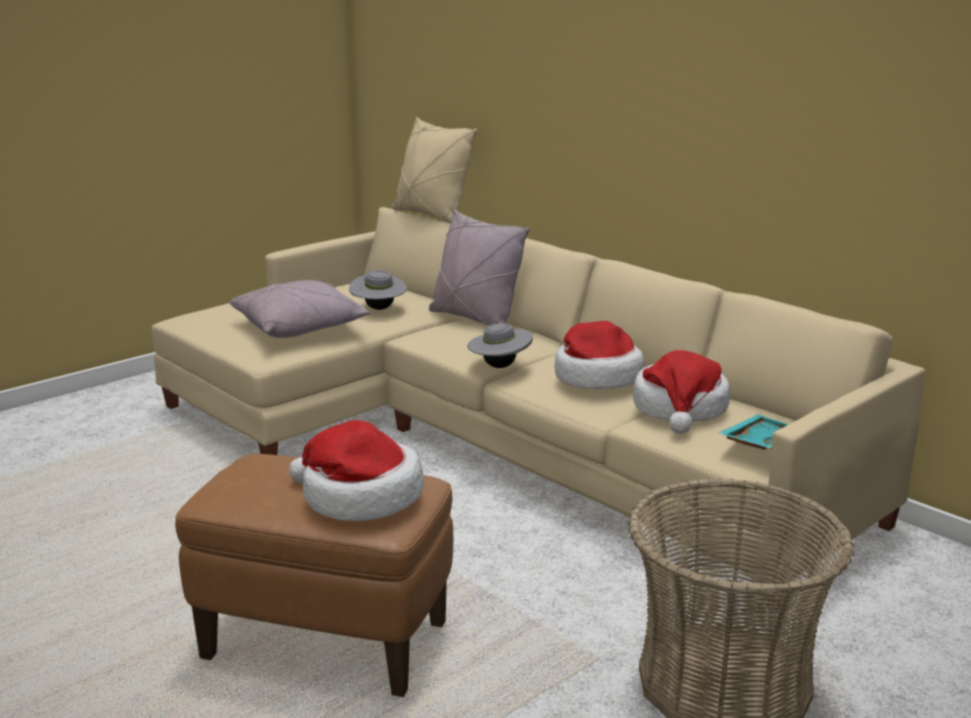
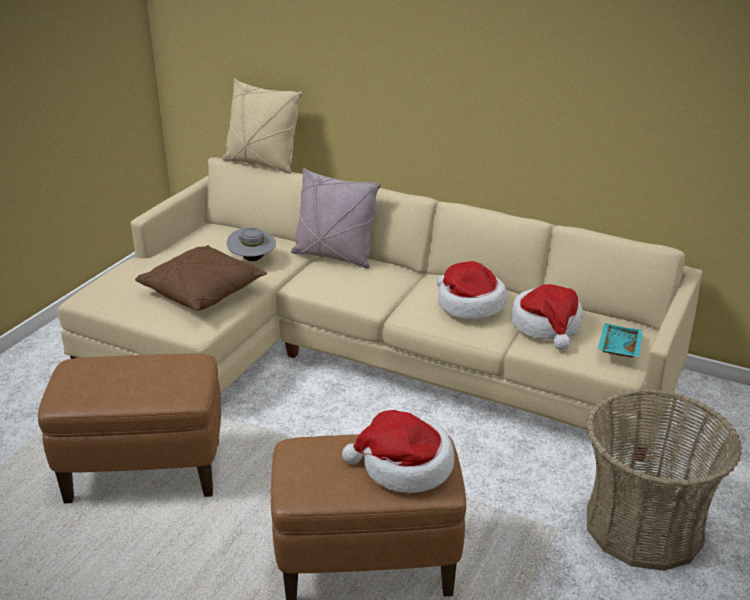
camera: 20 degrees left, 10 degrees up
purple pillow [229,280,371,338] -> brown pillow [135,245,267,311]
grey hat [467,319,533,368] -> none
none -> brown ottoman [38,353,221,503]

